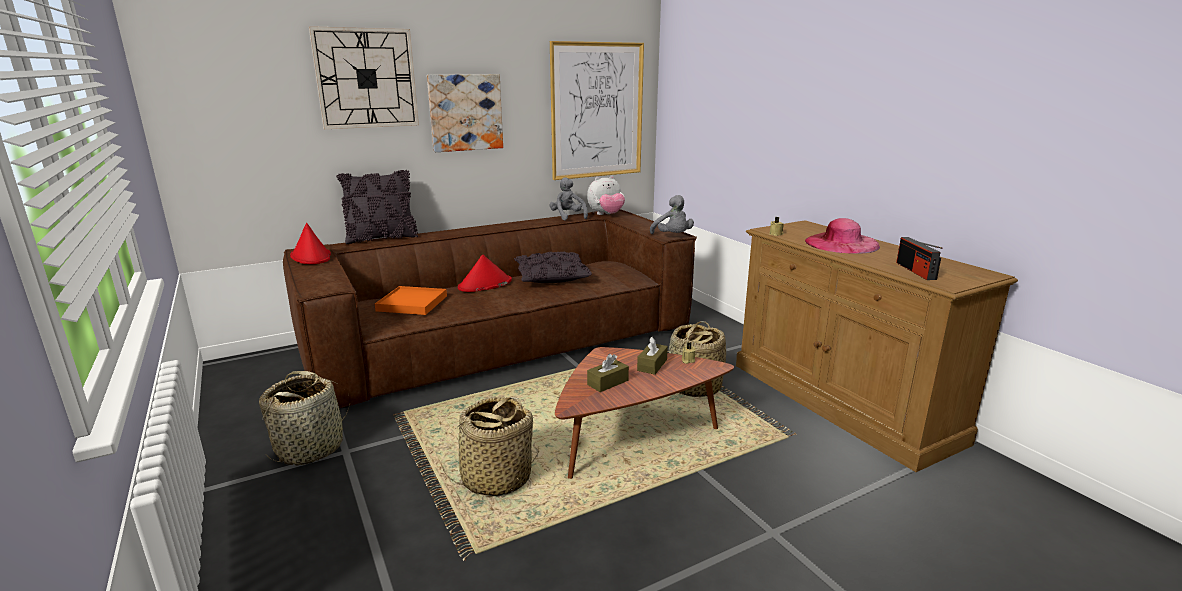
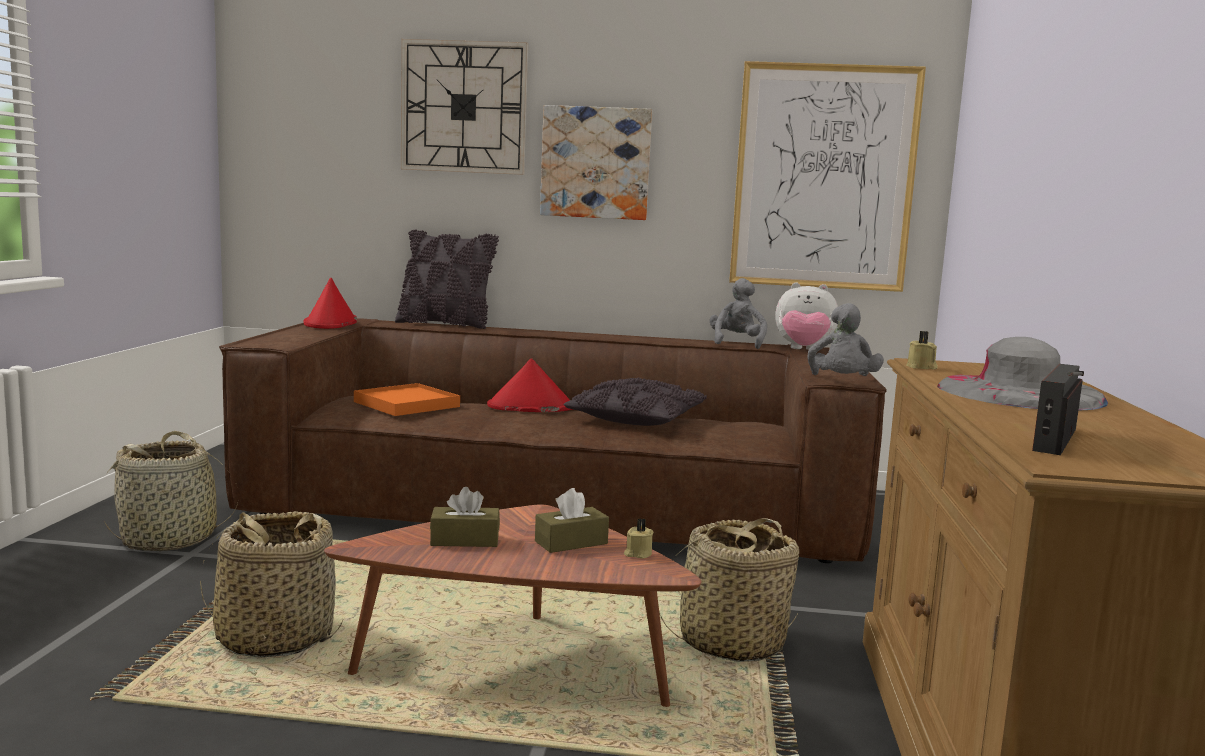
camera: 35 degrees right, 10 degrees down
pink hat [805,218,880,254] -> grey hat [937,337,1108,410]

